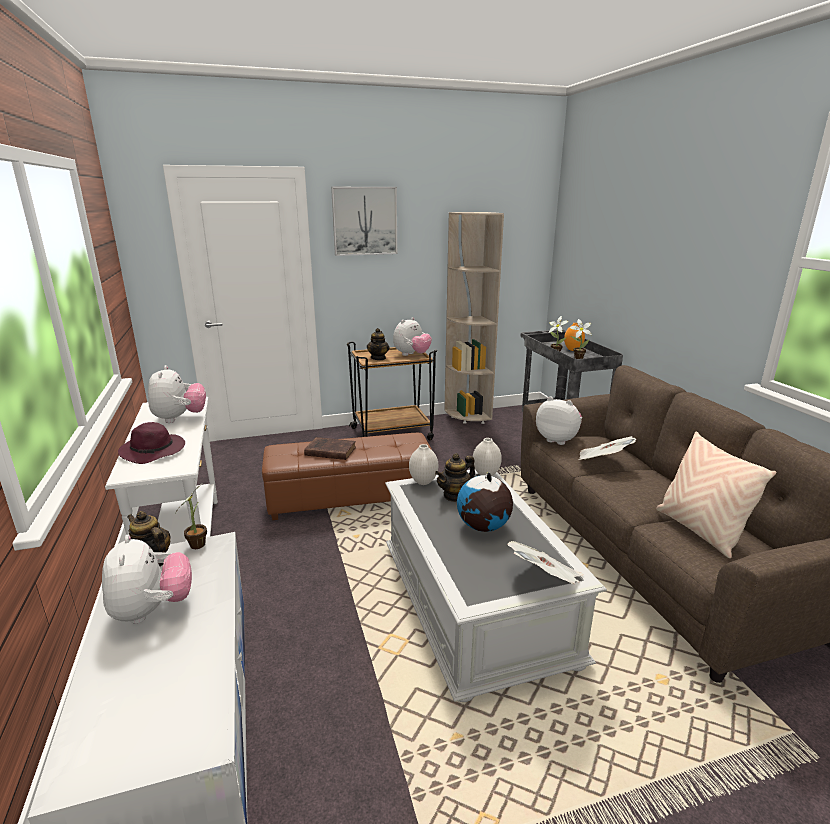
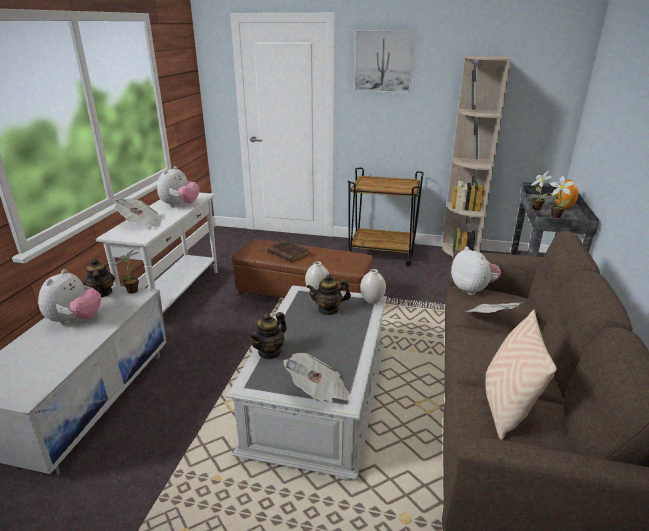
camera: 30 degrees right, 5 degrees up
purple hat [118,422,185,464] -> newspaper [114,198,162,228]
teapot [367,328,390,360] -> teapot moved to [248,312,287,360]
plush toy [393,317,432,356] -> none
globe [457,472,513,532] -> none

